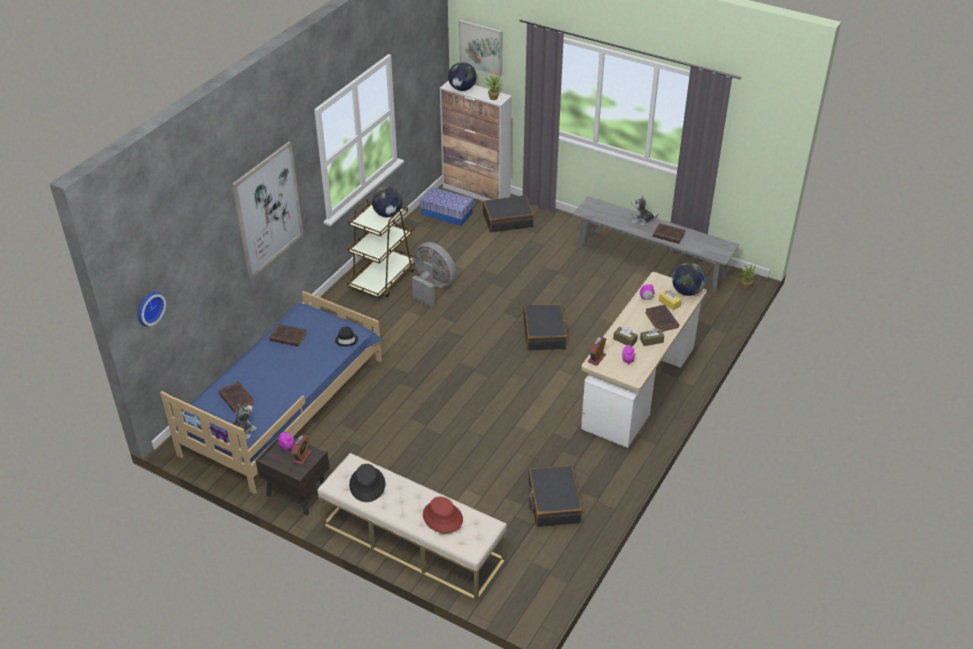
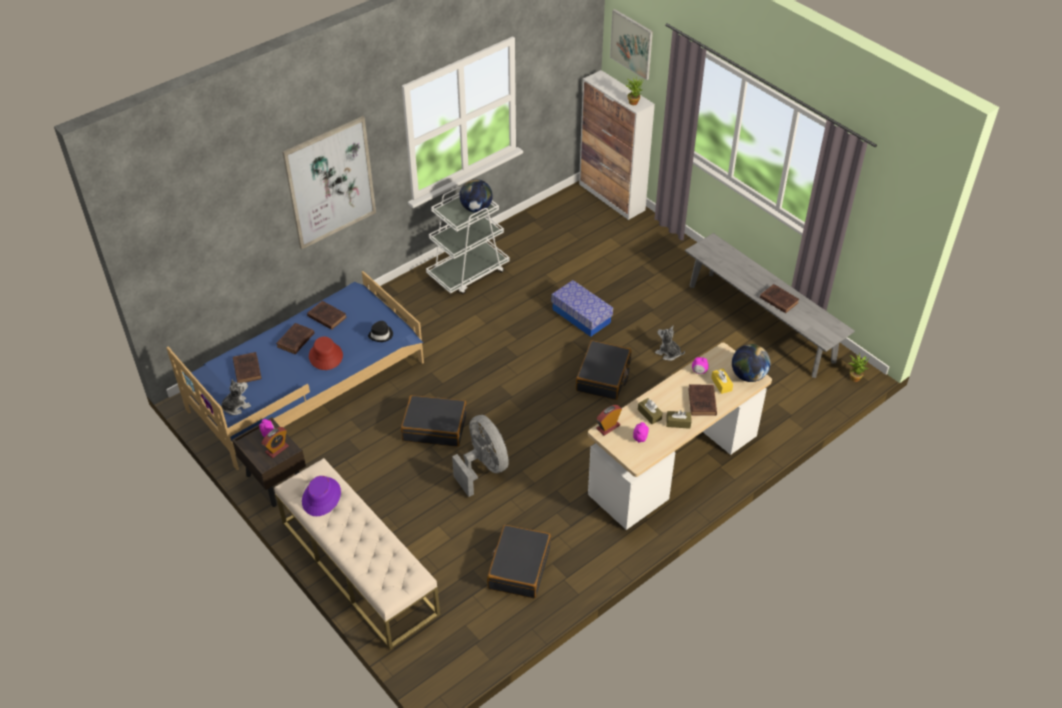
camera: 20 degrees right, 5 degrees up
wall clock [138,292,166,327] -> none
brown cart [347,199,415,298] -> white cart [426,187,510,294]
black hat [349,464,385,502] -> purple hat [302,476,341,516]
grey fan [412,242,456,308] -> grey fan moved to [452,415,509,497]
storage box [420,187,474,226] -> storage box moved to [551,280,613,337]
red hat [423,497,463,534] -> red hat moved to [309,336,343,370]
globe [448,62,476,91] -> none
black suitcase [483,195,534,233] -> black suitcase moved to [401,395,467,447]
plush toy [631,195,658,226] -> plush toy moved to [655,326,685,361]
none -> brown book [276,323,314,354]

